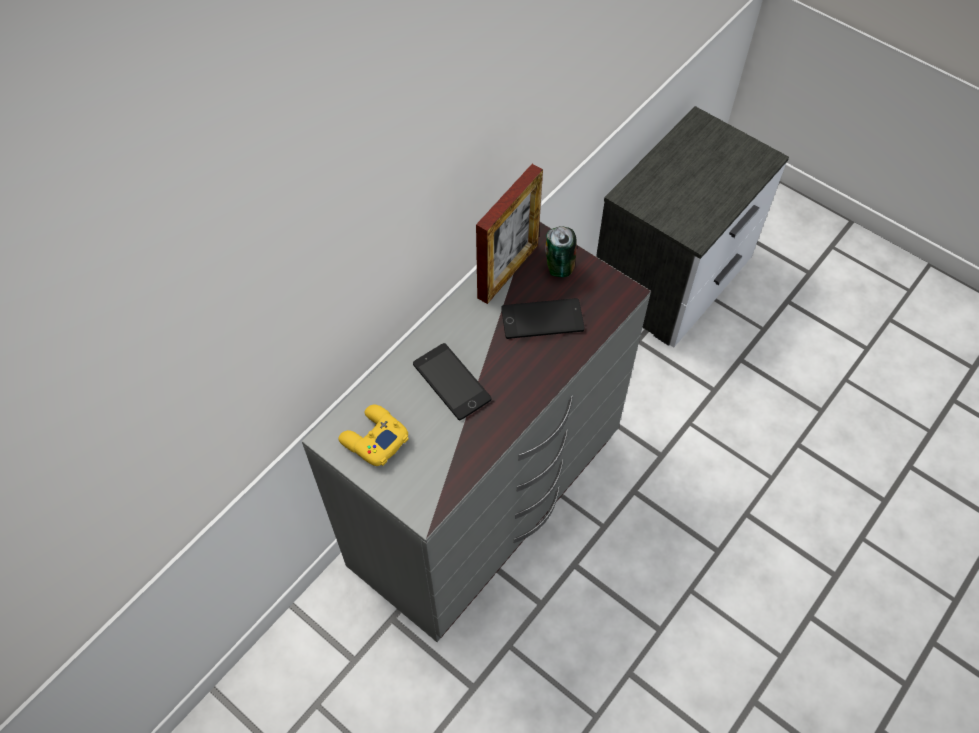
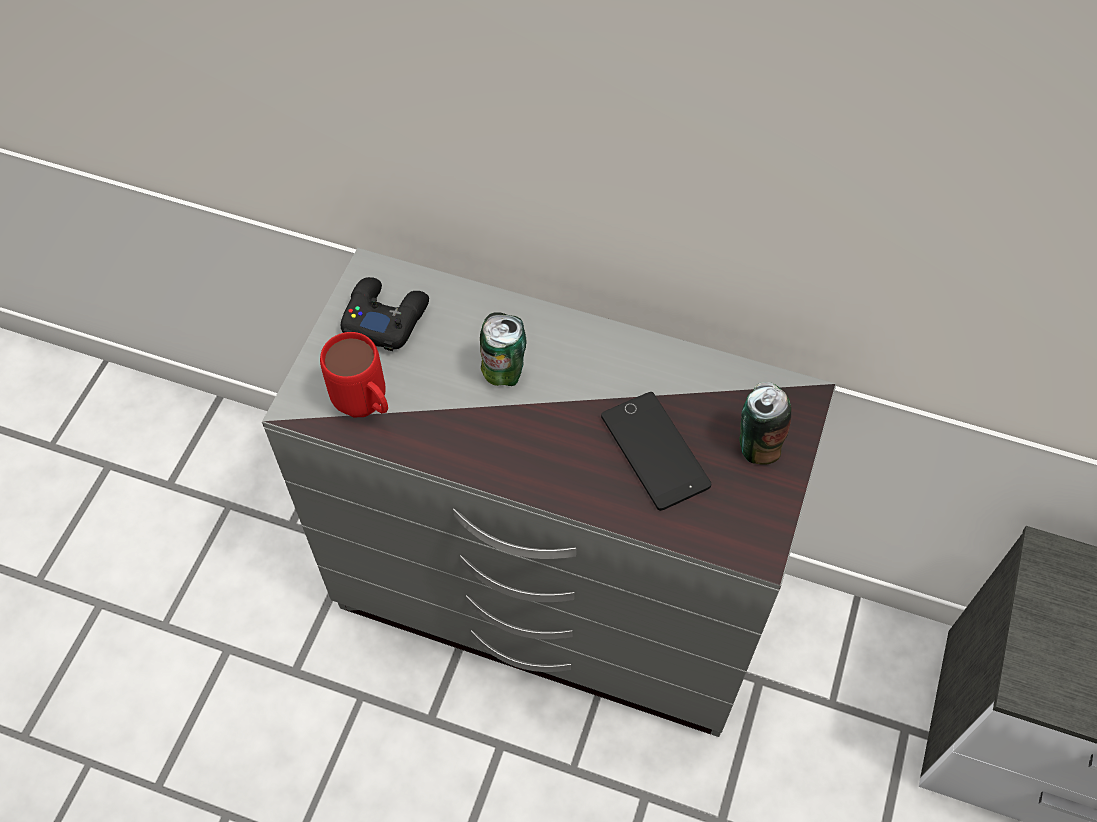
camera: 70 degrees right, 0 degrees up
yellow game controller [338,404,409,466] -> black game controller [341,277,429,351]
phone [413,343,492,420] -> can [480,312,526,386]
picture frame [476,164,543,304] -> none
none -> red mug [320,332,388,417]

